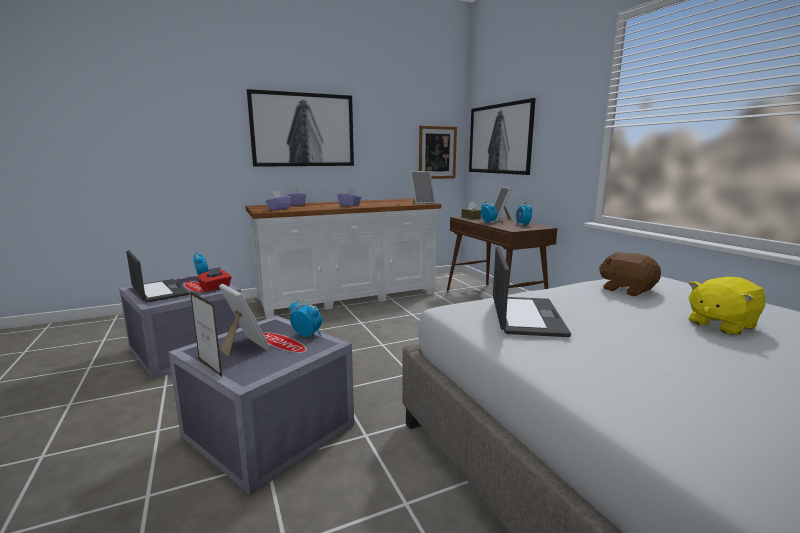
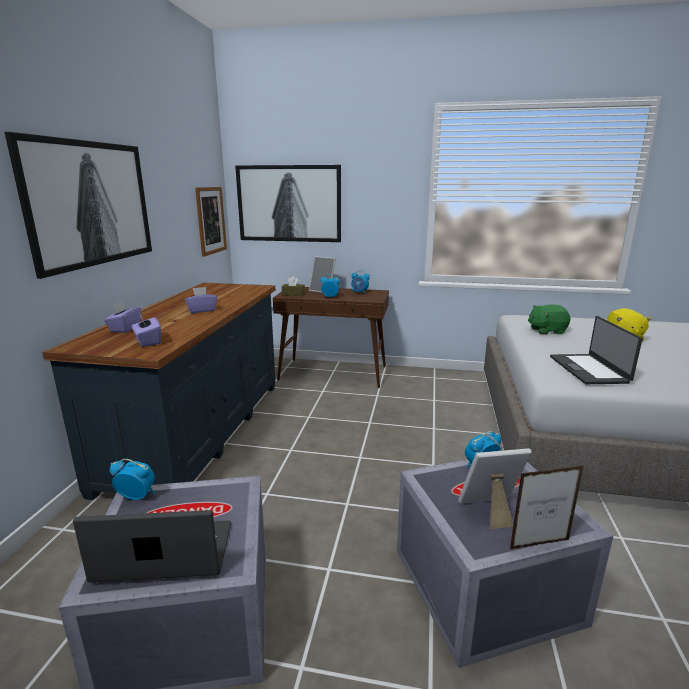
camera: 55 degrees left, 5 degrees up
red tissue box [197,267,232,292] -> none
white dresser [245,198,441,318] -> blue dresser [42,283,275,500]
picture frame [410,171,435,204] -> none
laptop [493,246,571,337] -> laptop turned 135 degrees counterclockwise [550,316,642,384]
brown plush toy [599,252,661,296] -> green plush toy [528,304,570,334]

